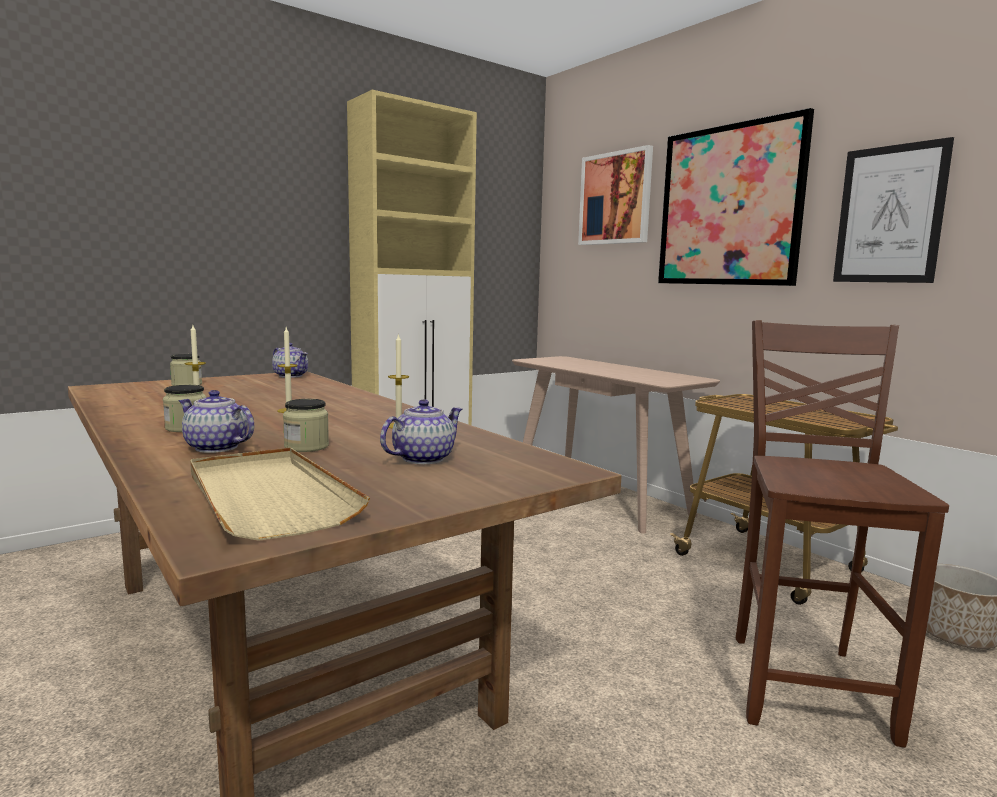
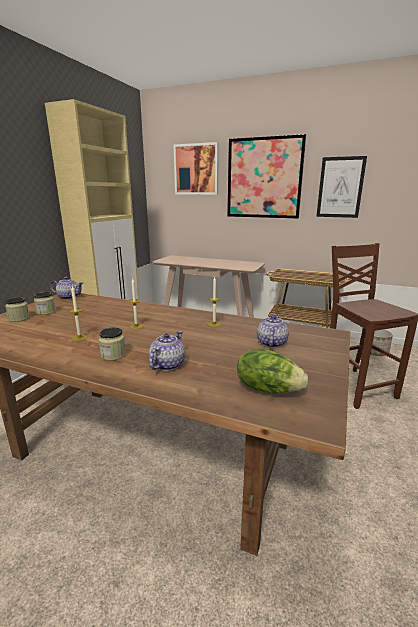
camera: 30 degrees left, 10 degrees up
teapot [178,390,254,453] -> teapot turned 120 degrees clockwise [149,331,185,371]
beige tray [190,448,370,541] -> lettuce [237,349,308,394]
jar [283,399,329,452] -> jar moved to [34,292,56,315]

